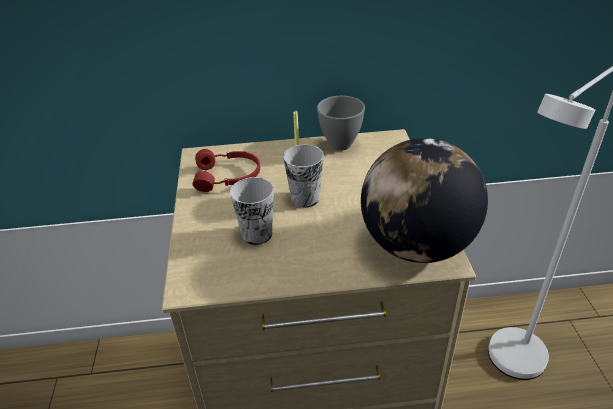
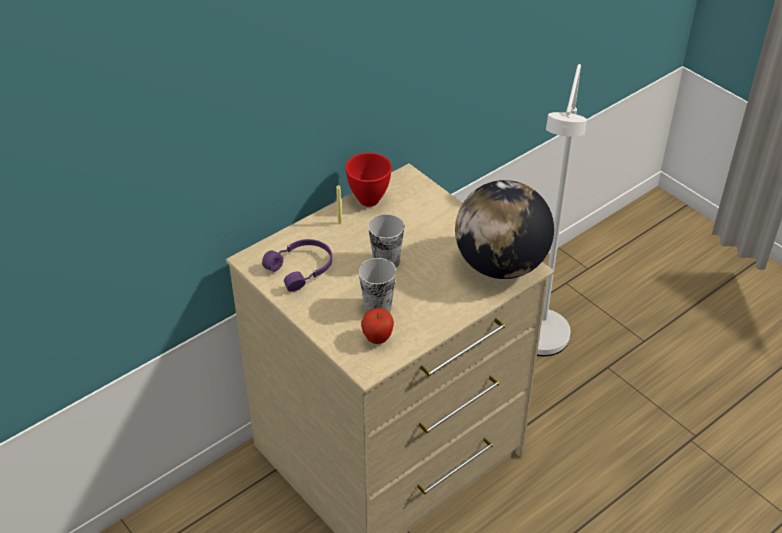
camera: 35 degrees left, 5 degrees up
red headphones [192,149,260,192] -> purple headphones [262,239,332,292]
grey bowl [317,96,365,151] -> red bowl [345,153,392,207]
none -> apple [361,308,394,344]

